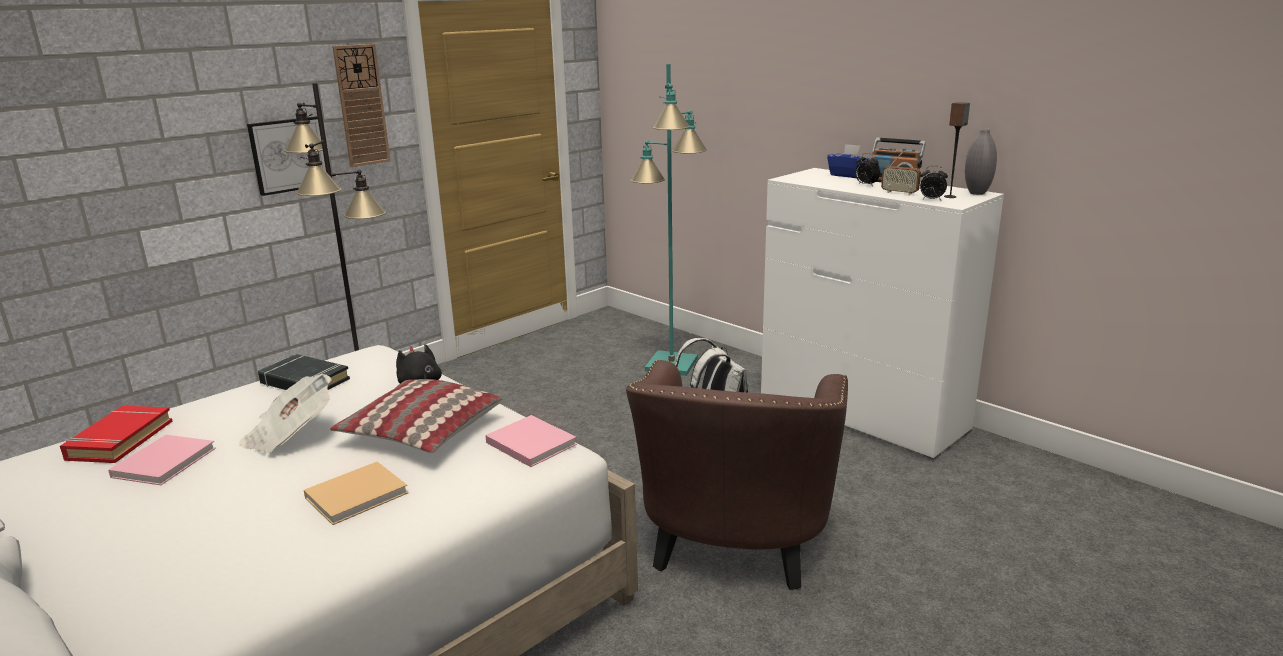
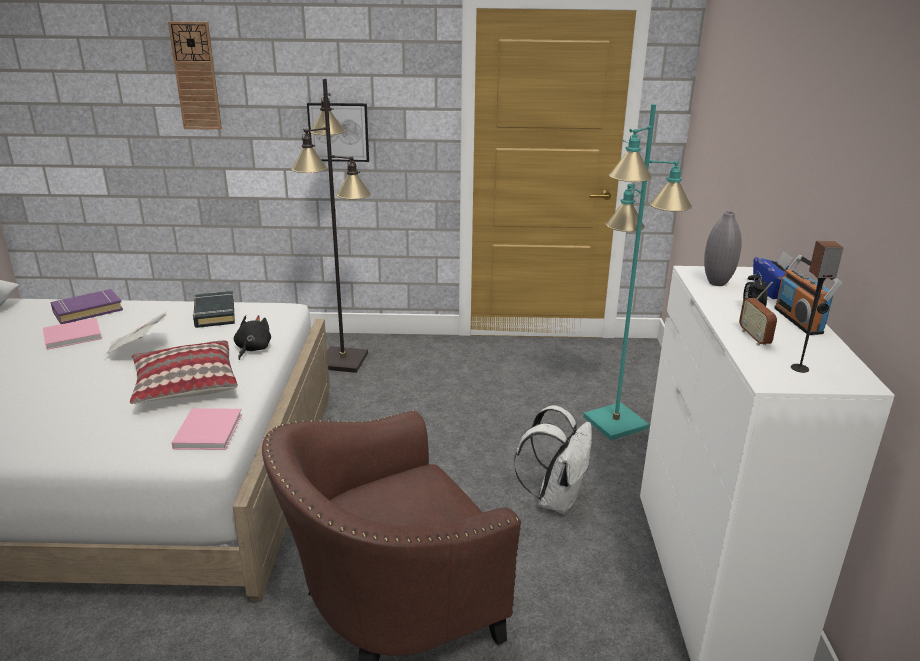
camera: 45 degrees right, 5 degrees up
red book [60,406,172,463] -> purple book [51,289,123,324]
beige book [304,462,408,525] -> none
wall clock [332,44,391,167] -> wall clock moved to [168,21,222,130]
alarm clock [920,166,948,200] -> none
grey vase [965,128,997,195] -> grey vase moved to [704,211,742,286]

